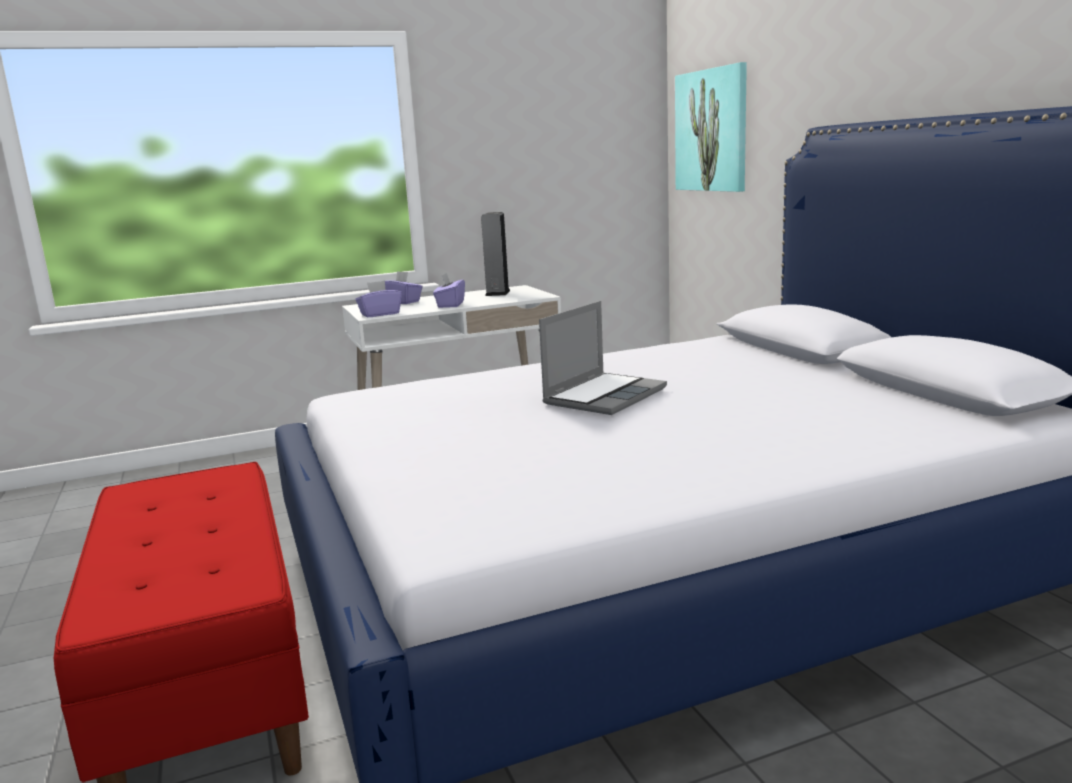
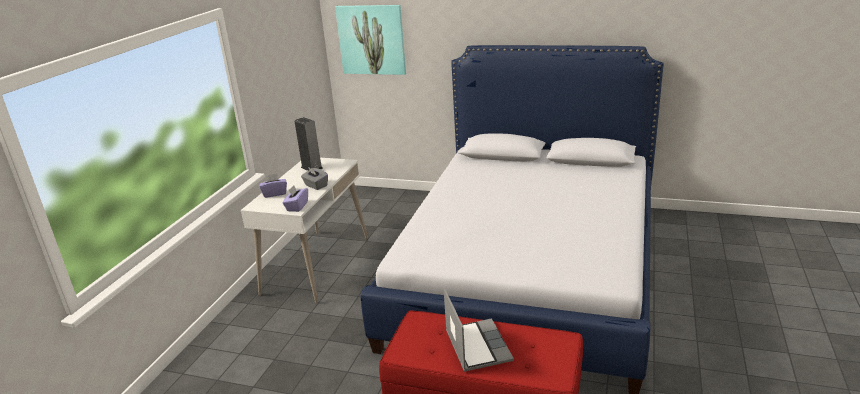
camera: 50 degrees left, 10 degrees up
purple tissue box [433,273,465,308] -> grey tissue box [301,167,328,190]
laptop [539,301,667,415] -> laptop moved to [444,288,514,372]

